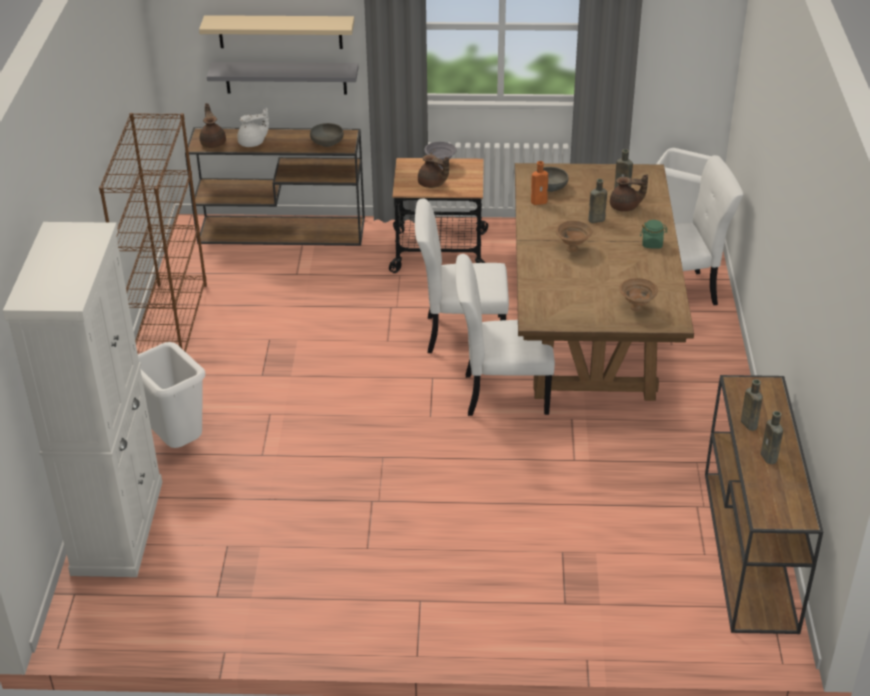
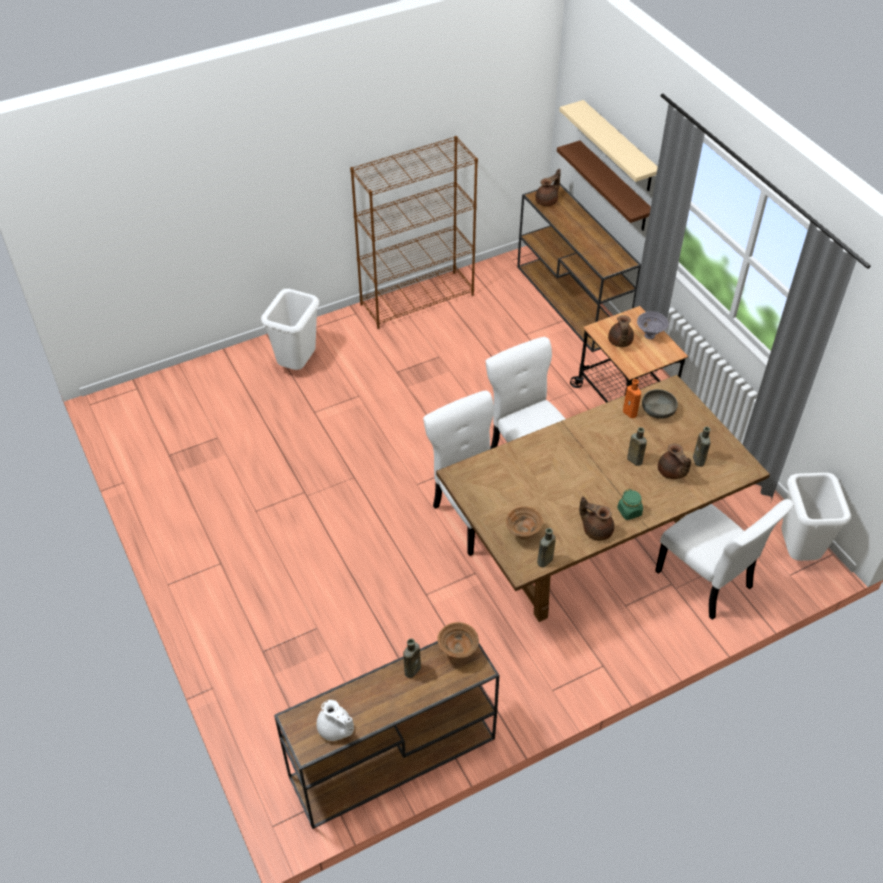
camera: 60 degrees right, 10 degrees up
white cabinet [3,222,162,577] -> none
grey shelf [207,62,358,94] -> brown shelf [557,141,651,231]
white teapot [237,108,269,147] -> white teapot moved to [317,700,354,741]
grey bowl [310,123,343,147] -> none
brown bowl [556,221,593,253] -> brown bowl moved to [437,622,479,658]
brown bottle [761,411,783,464] -> brown bottle moved to [537,528,556,567]
none -> brown teapot [579,496,614,541]

